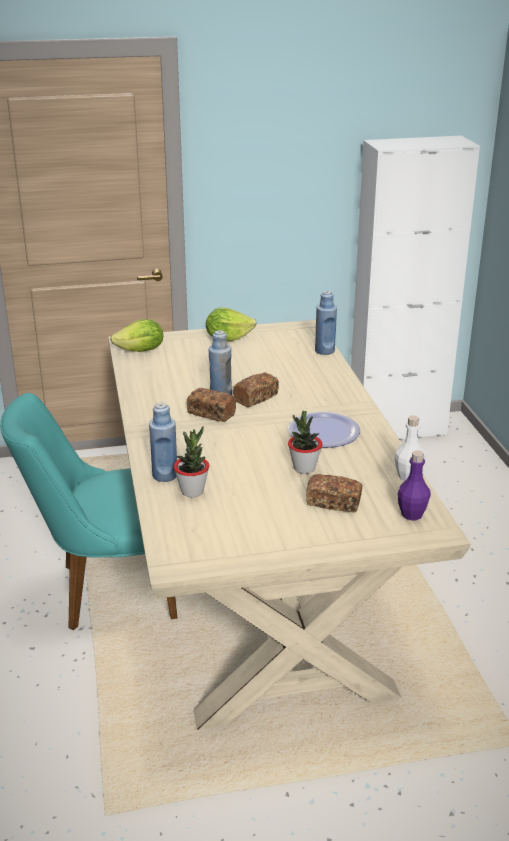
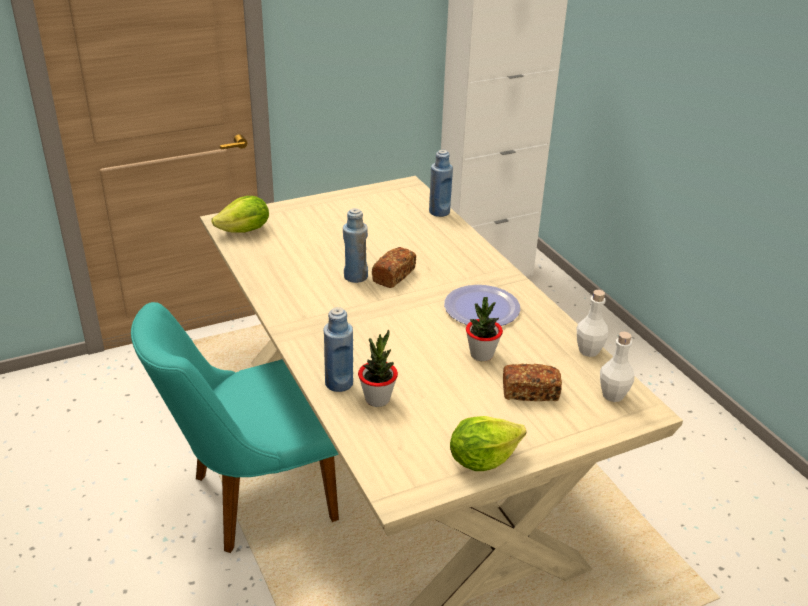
camera: 15 degrees left, 5 degrees up
bread [187,388,236,422] -> none
lettuce [206,308,257,341] -> lettuce moved to [450,416,526,471]
purple bottle [397,451,431,520] -> white bottle [600,332,634,402]

